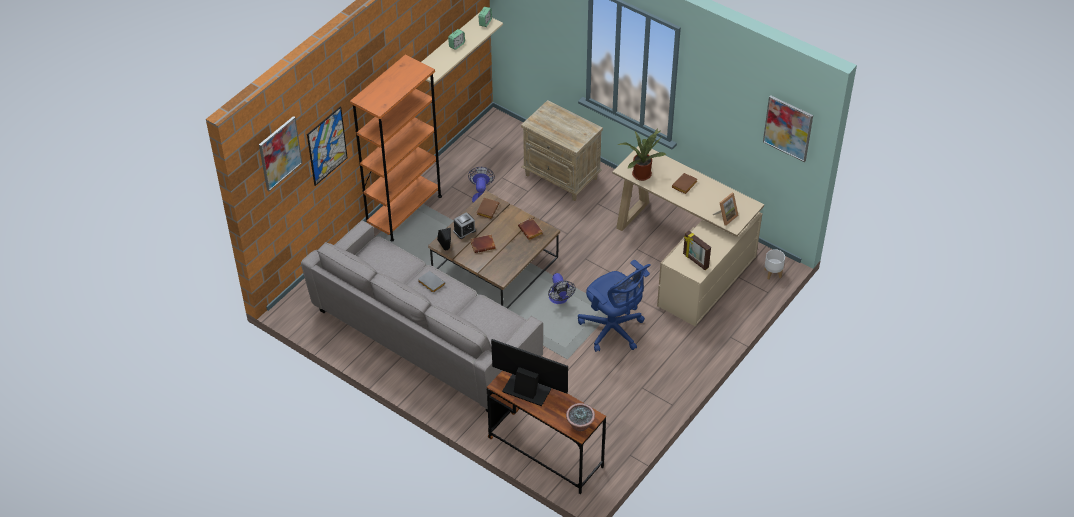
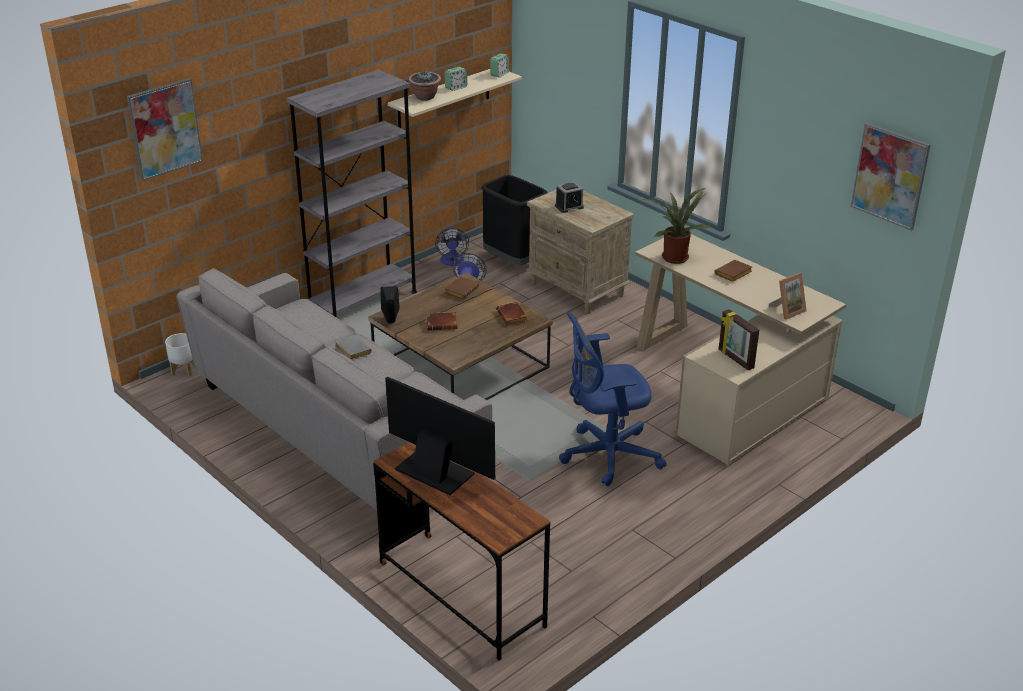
camera: 10 degrees right, 15 degrees down
picture [307,106,348,186] -> none
orange bookcase [350,54,442,242] -> grey bookcase [286,69,417,318]
alarm clock [453,212,476,239] -> alarm clock moved to [555,182,584,213]
fan [548,273,576,304] -> fan moved to [435,227,469,266]
potted plant [566,403,595,431] -> potted plant moved to [408,71,441,101]
blue office chair [578,260,650,352] -> blue office chair turned 105 degrees clockwise [559,312,666,486]
white planter [764,249,785,280] -> white planter moved to [165,333,195,376]
none -> black trash can [481,175,548,265]

